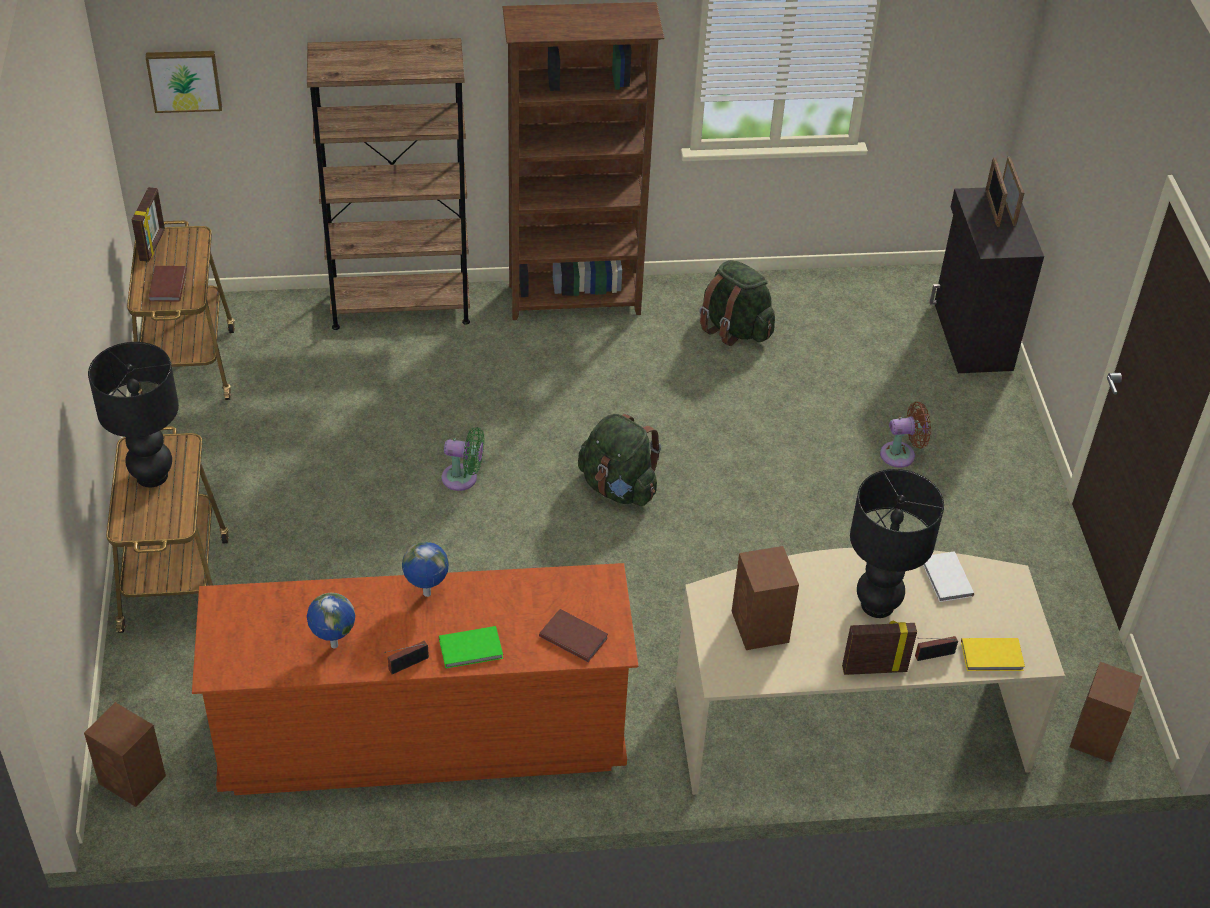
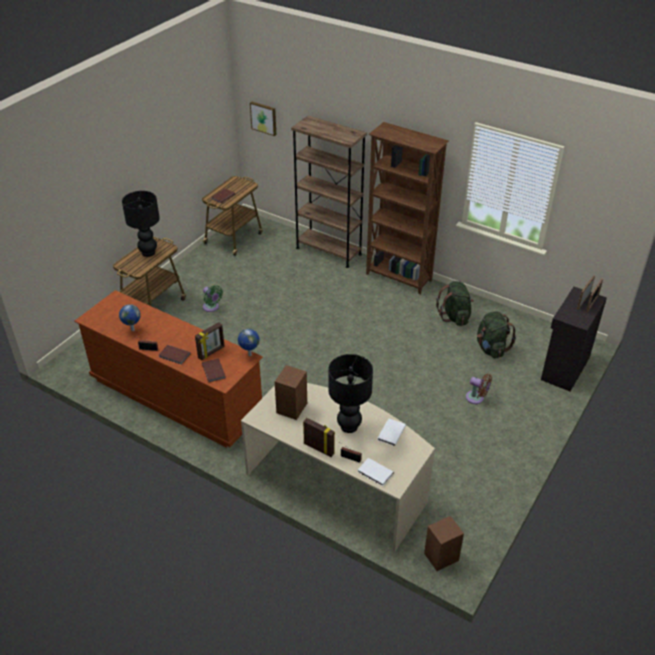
camera: 40 degrees right, 5 degrees down
brown speaker [84,702,166,807] -> none
picture frame [132,187,165,262] -> picture frame moved to [195,322,225,360]
globe [402,542,449,597] -> globe moved to [238,329,260,356]
green book [439,626,503,668] -> brown book [159,345,191,365]
green fan [442,427,484,491] -> green fan moved to [203,285,223,312]
green backpack [578,414,661,506] -> green backpack moved to [477,311,516,358]
yellow book [961,638,1025,671] -> white book [358,458,394,486]

